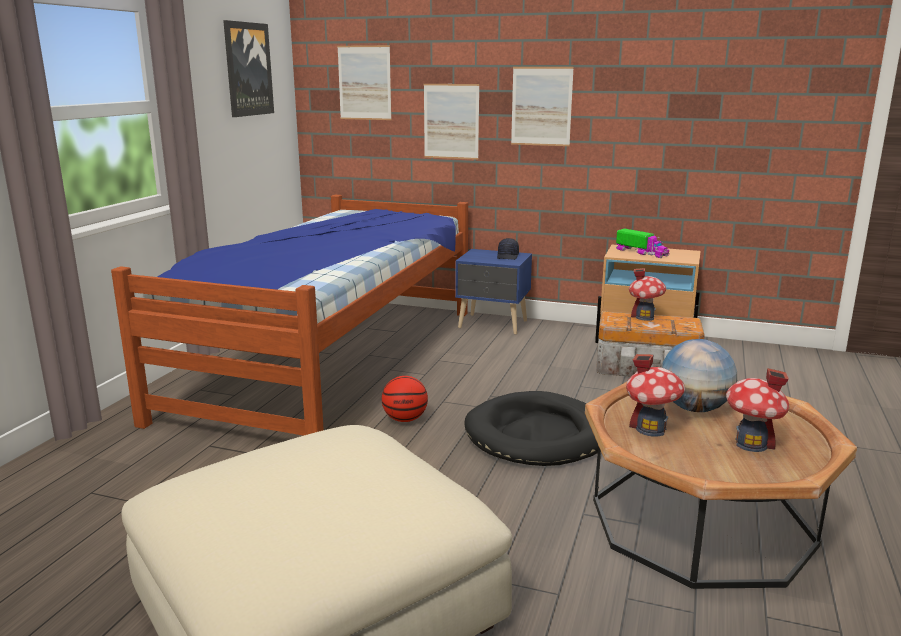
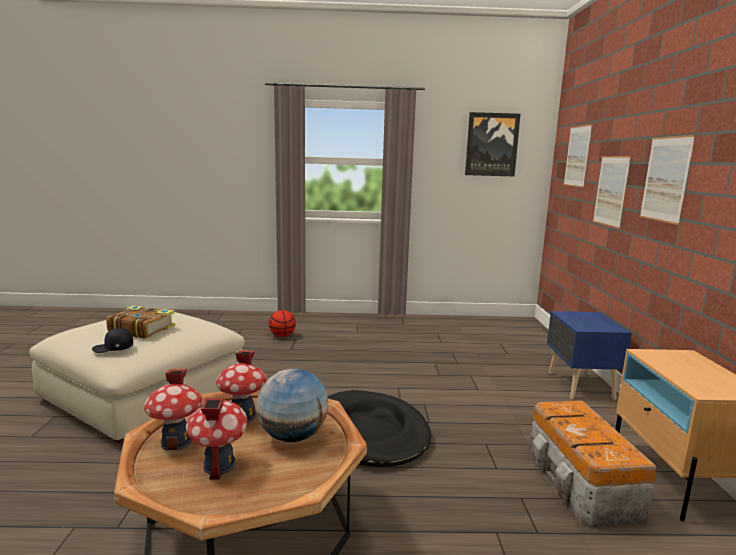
camera: 70 degrees right, 5 degrees down
bed [111,195,468,436] -> none
basketball [382,376,428,422] -> basketball moved to [269,310,296,337]
black cap [497,238,519,260] -> black cap moved to [92,328,133,353]
toy truck [616,228,670,258] -> none
toy house [629,268,666,321] -> toy house moved to [144,369,203,451]
none -> book [106,305,175,339]

